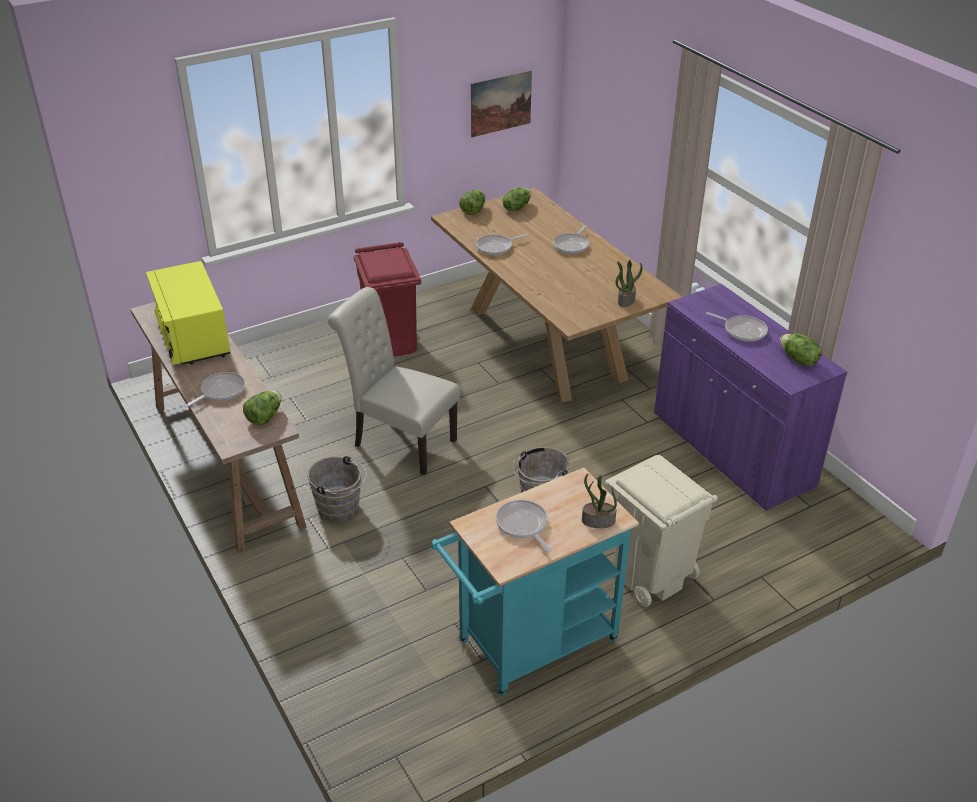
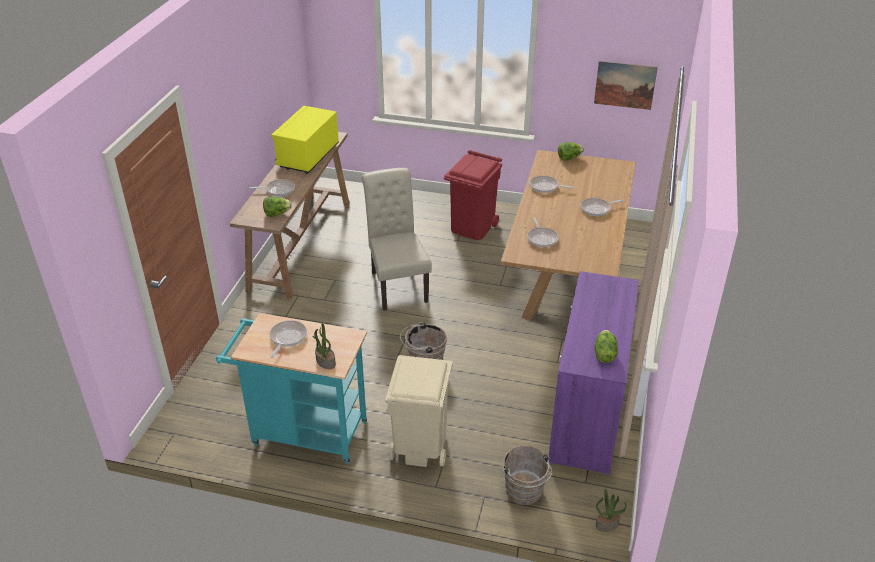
camera: 45 degrees right, 0 degrees up
brown bucket [307,456,367,523] -> brown bucket moved to [503,445,552,505]
lettuce [503,187,531,211] -> none
potted plant [615,260,642,307] -> potted plant moved to [596,488,626,531]
frying pan [706,312,768,342] -> frying pan moved to [527,218,559,247]

